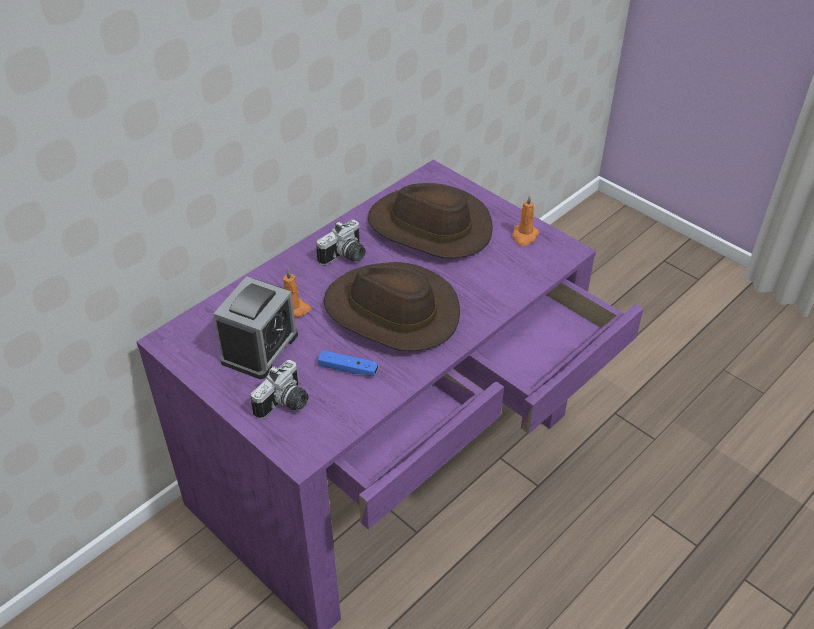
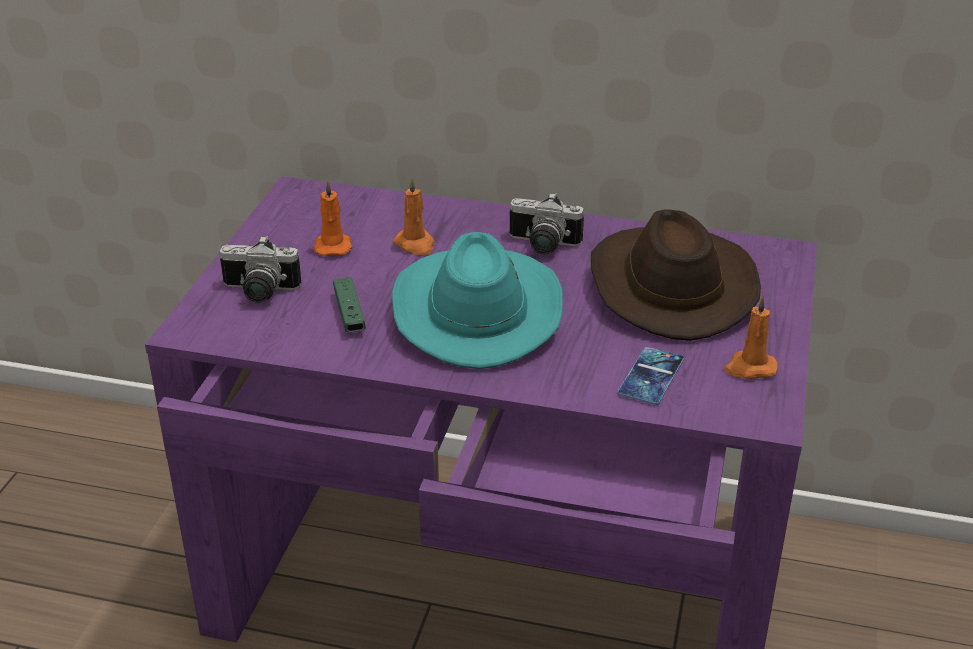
camera: 60 degrees right, 10 degrees down
alarm clock [213,276,298,379] -> orange candle [314,181,352,256]
blue game controller [318,350,378,377] -> green game controller [333,277,366,332]
brown hat [323,262,460,351] -> turquoise hat [392,232,563,369]
none -> phone [618,347,684,405]

